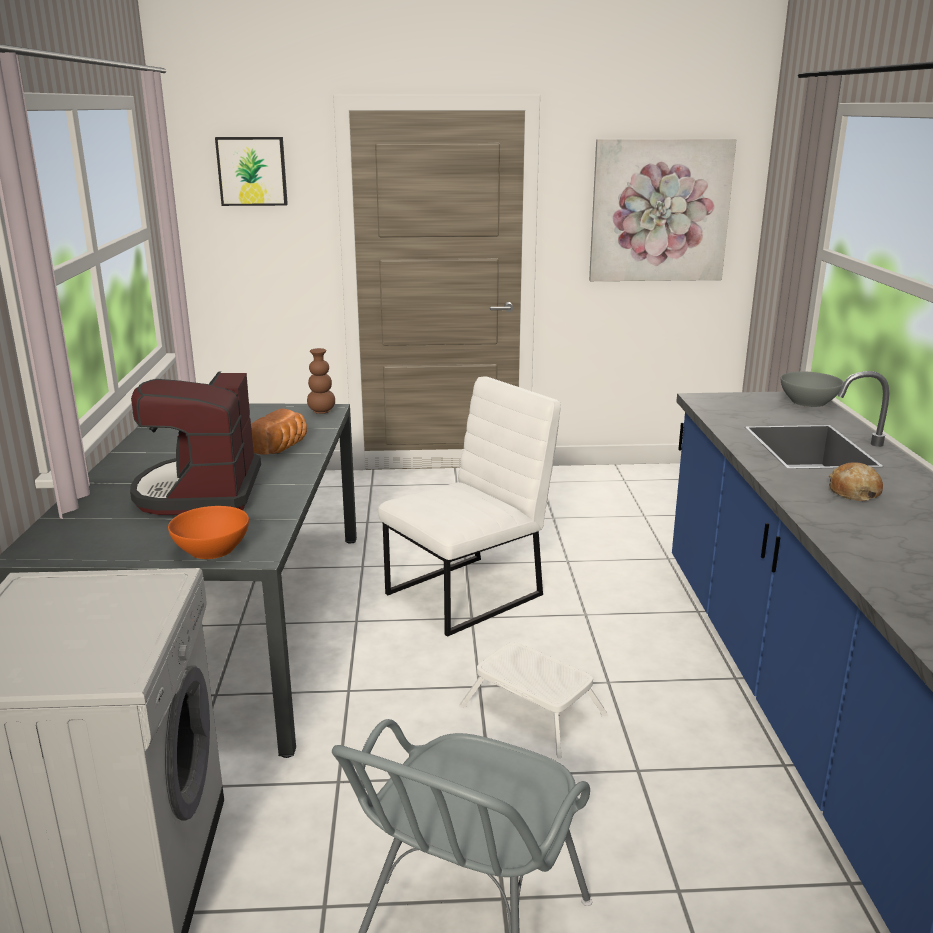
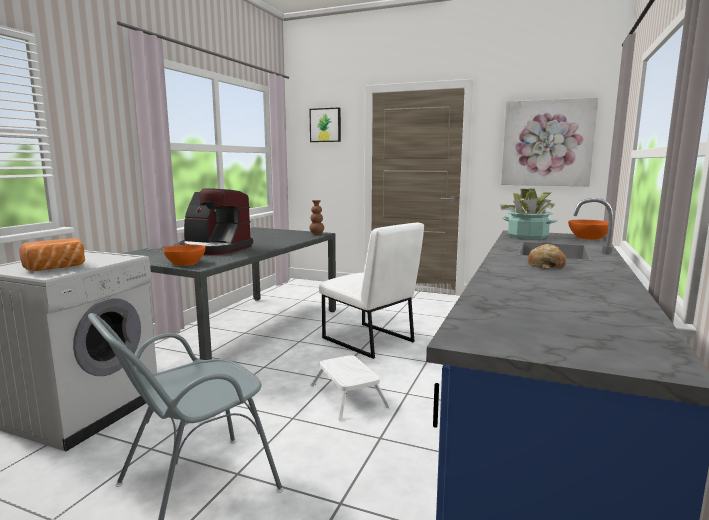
camera: 25 degrees right, 10 degrees down
coffee machine [130,372,261,515] -> coffee machine turned 90 degrees counterclockwise [180,188,253,255]
bread [251,408,307,455] -> bread moved to [20,238,85,271]
white chair [378,376,561,637] -> white chair turned 60 degrees clockwise [319,223,424,359]
grey bowl [781,371,844,407] -> orange bowl [568,220,614,240]
none -> potted plant [500,188,558,239]

